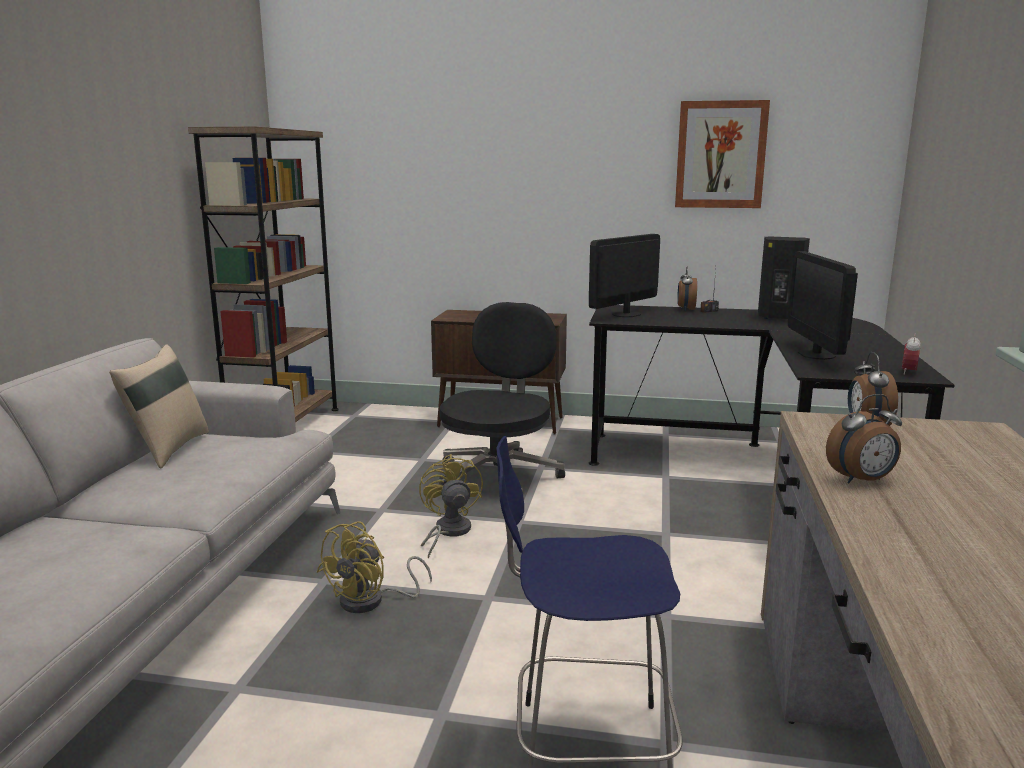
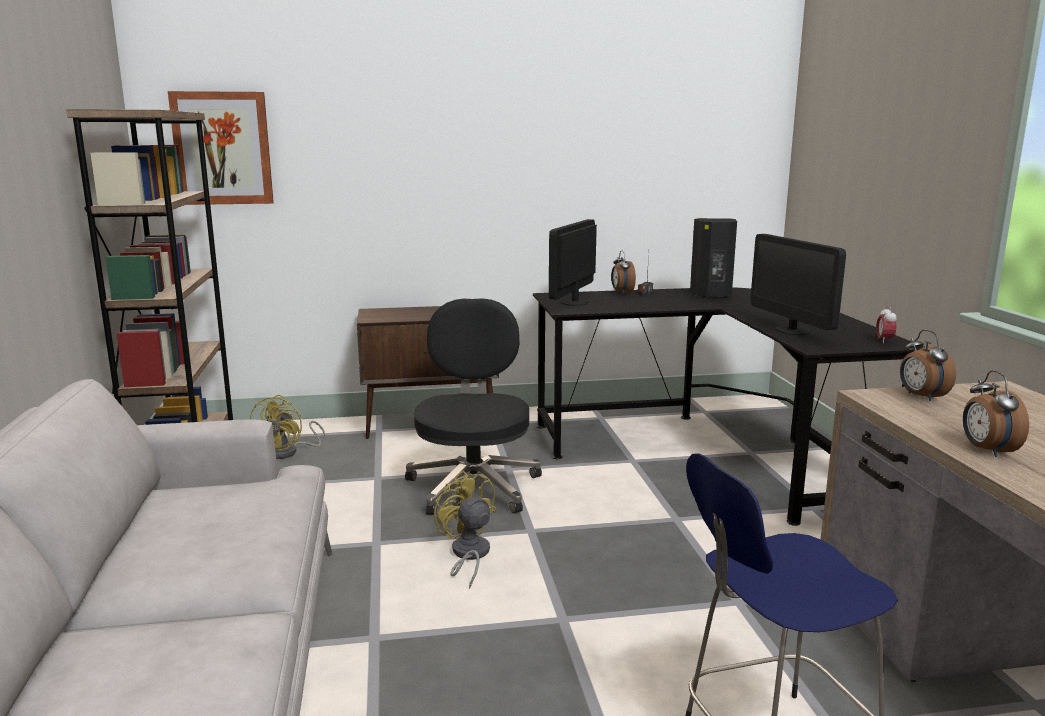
camera: 20 degrees left, 0 degrees up
beige pillow [109,344,209,469] -> none
yellow fan [317,521,432,613] -> yellow fan moved to [250,395,326,459]
picture [675,100,770,208] -> picture moved to [168,91,274,205]
alarm clock [826,394,902,483] -> alarm clock turned 120 degrees clockwise [963,370,1029,457]

